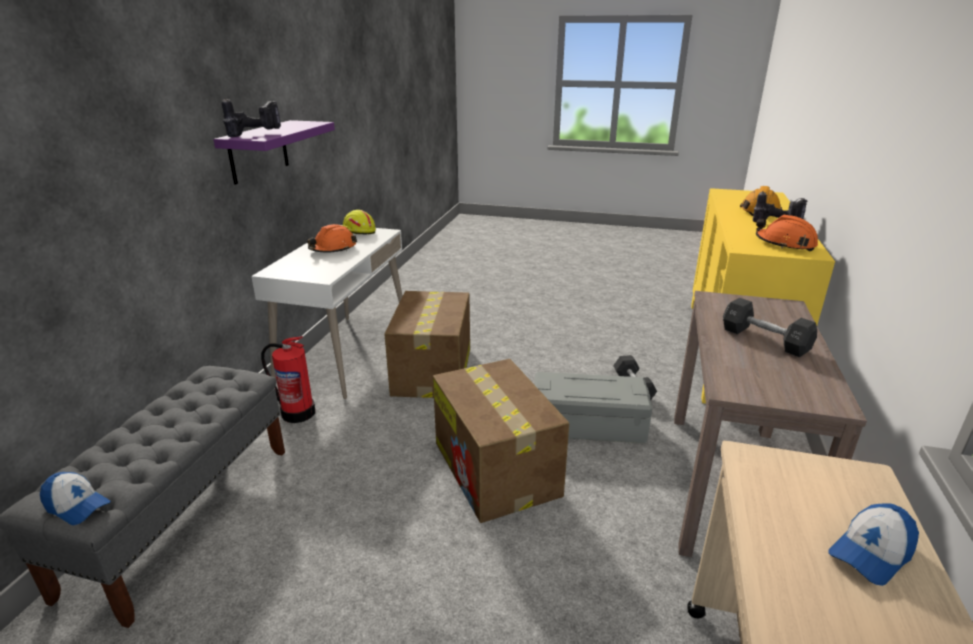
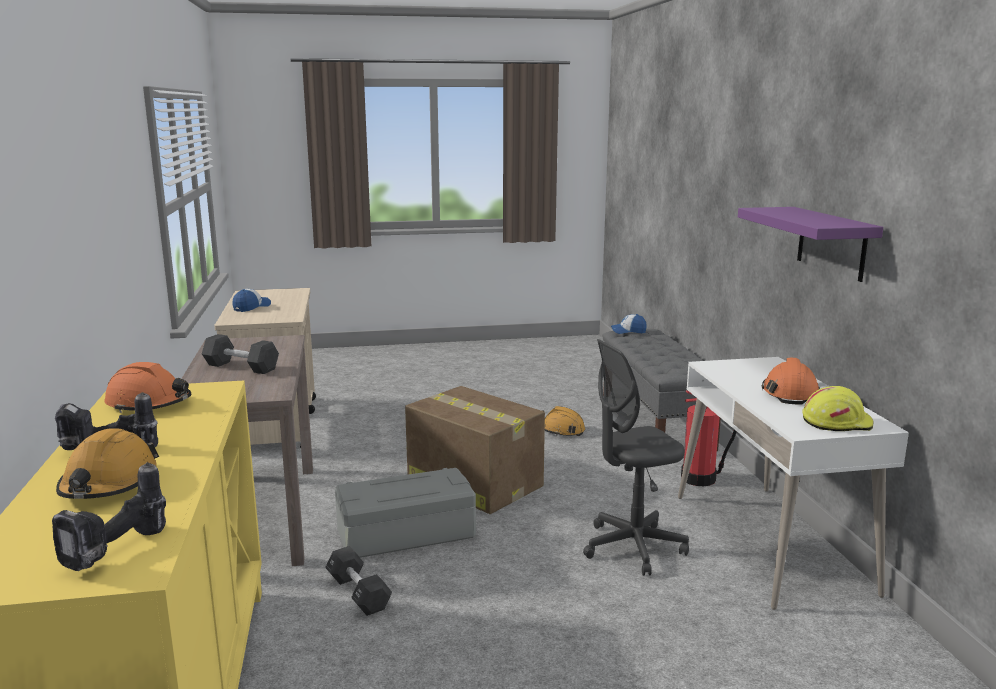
camera: 155 degrees right, 10 degrees down
power drill [222,98,281,137] -> power drill moved to [52,462,166,571]
cardboard box [384,291,470,398] -> grey office chair [583,339,689,576]
none -> orange hard hat [545,406,585,436]

